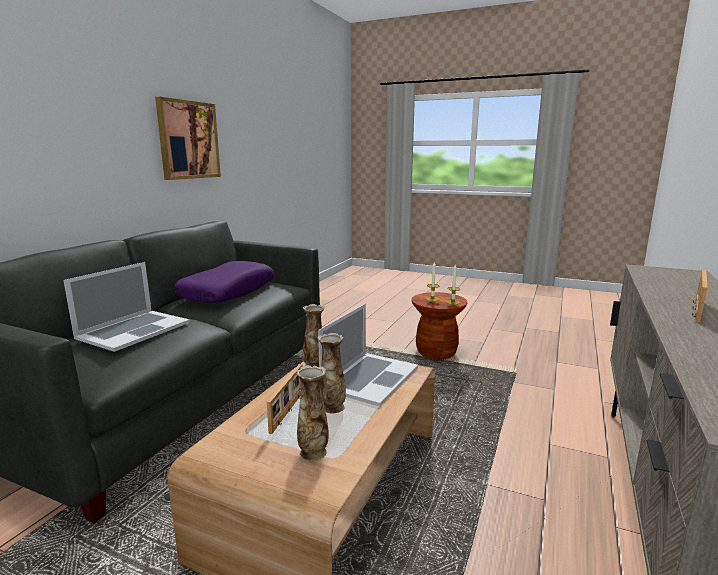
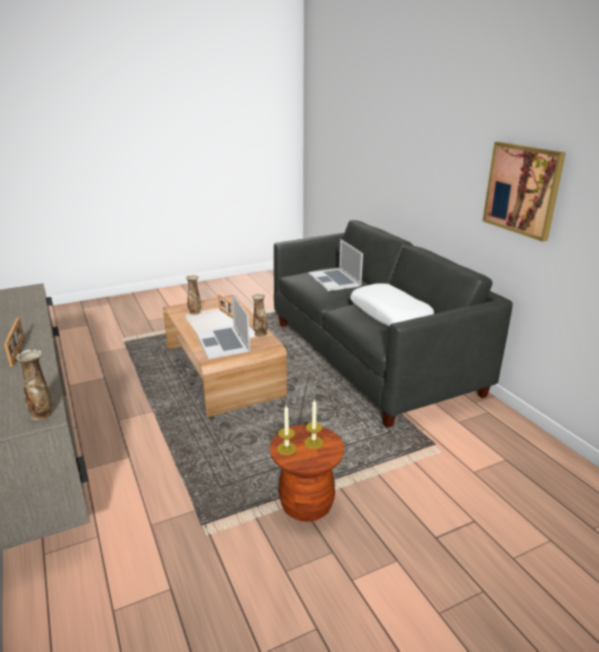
camera: 130 degrees right, 10 degrees up
purple pillow [174,261,274,303] -> white pillow [350,283,434,327]
vase [318,333,346,413] -> vase moved to [15,350,52,421]

